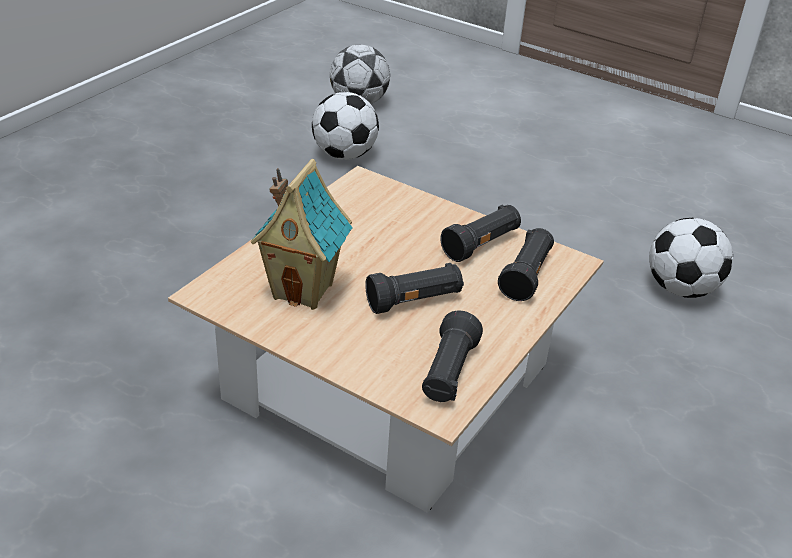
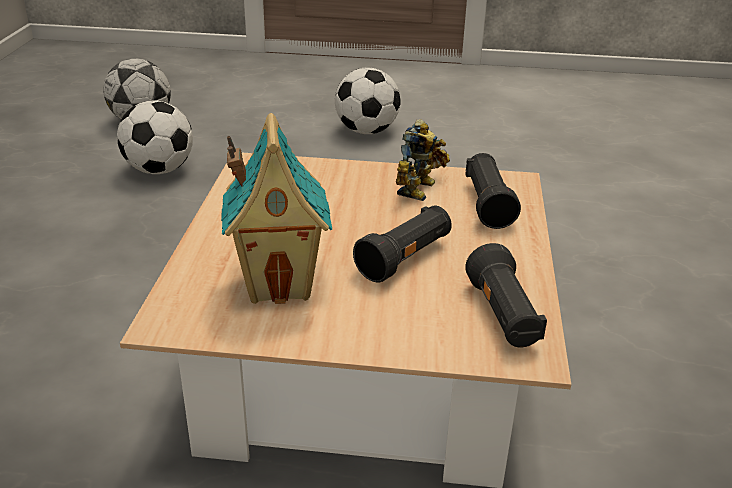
camera: 25 degrees left, 5 degrees down
black flashlight [440,205,521,262] -> toy robot [396,119,450,201]
football [649,218,733,298] -> football moved to [335,68,401,134]

